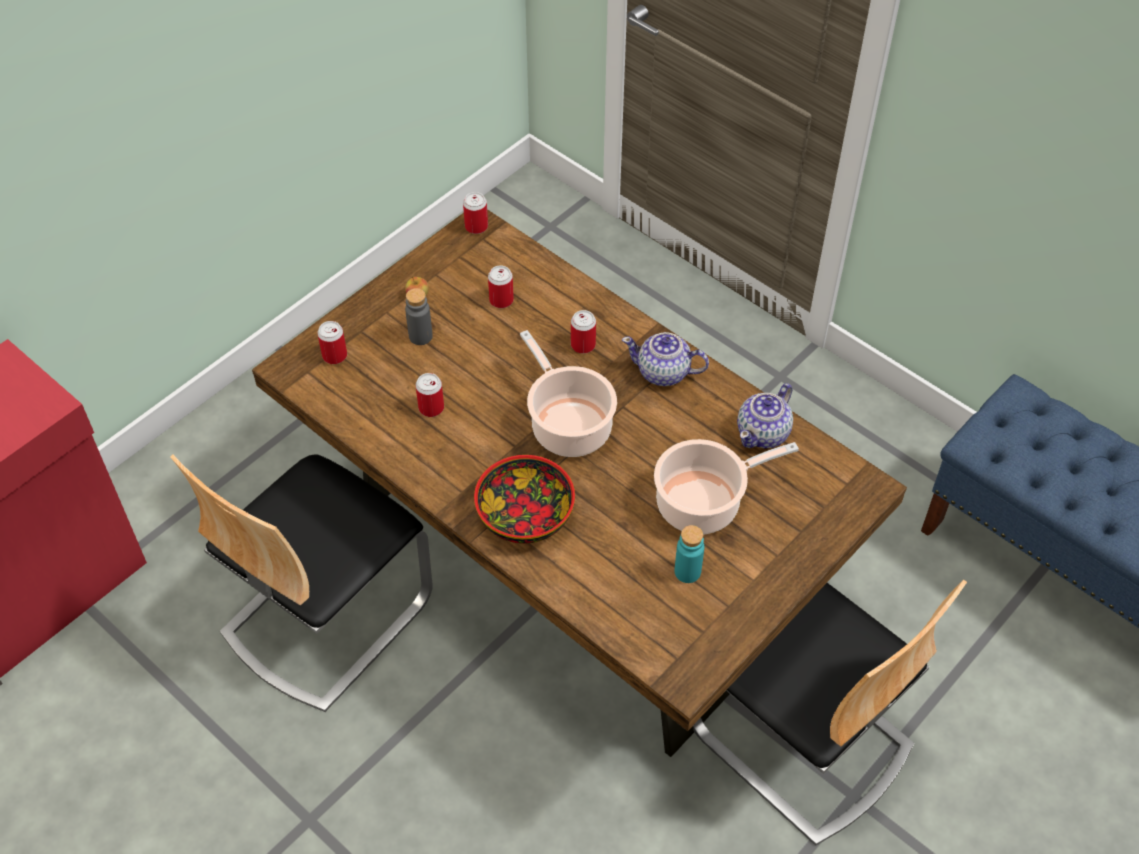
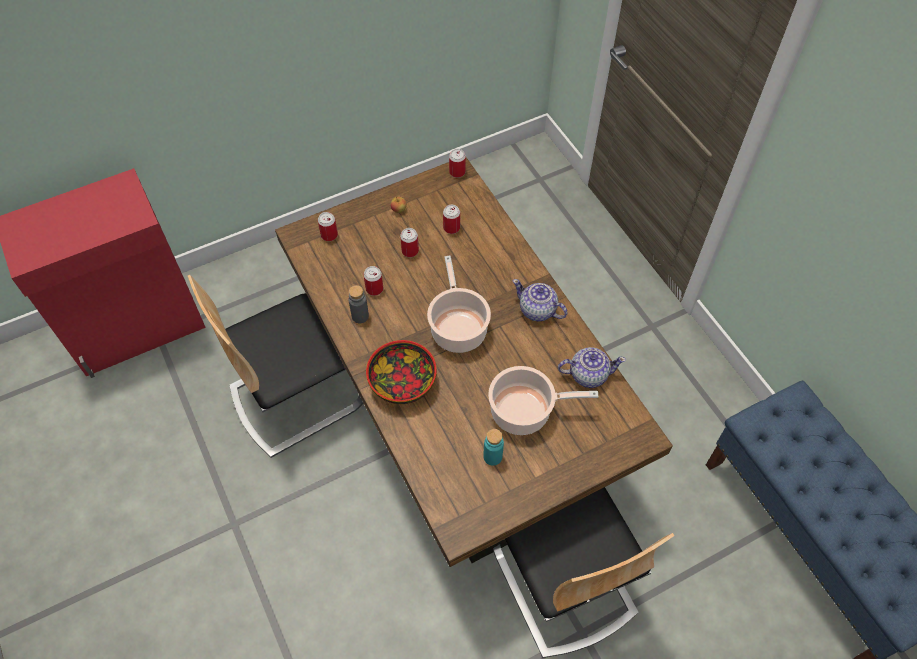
camera: 20 degrees right, 5 degrees up
grey bottle [405,288,433,345] -> grey bottle moved to [349,285,369,323]
can [571,310,596,354] -> can moved to [400,228,419,257]
teapot [737,383,793,448] -> teapot turned 150 degrees counterclockwise [558,347,626,388]

